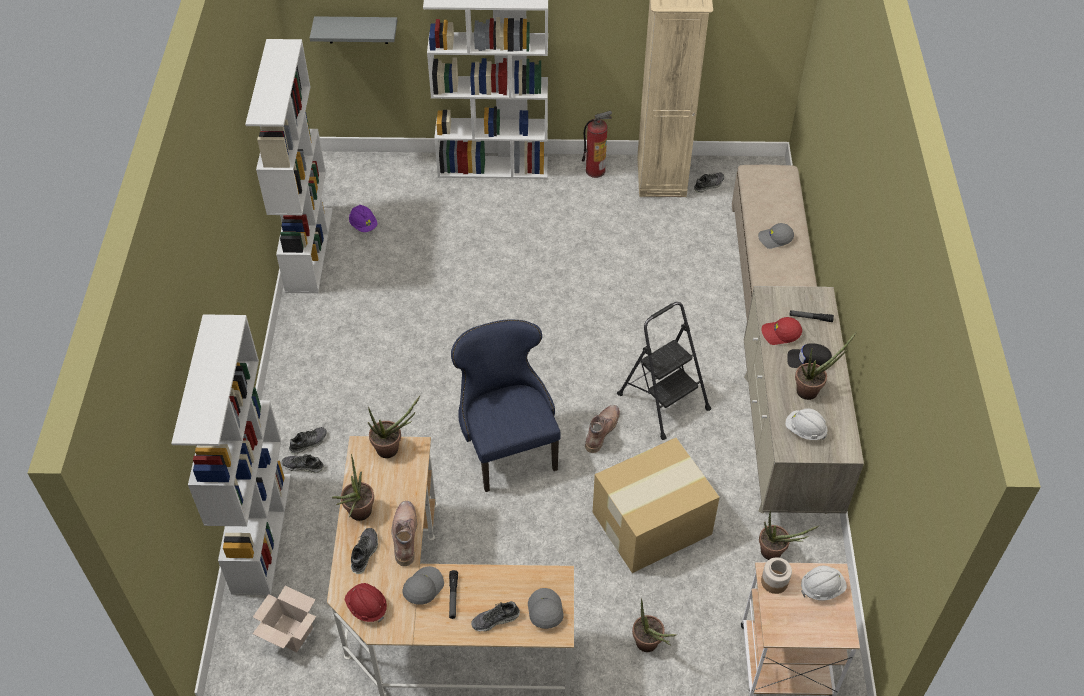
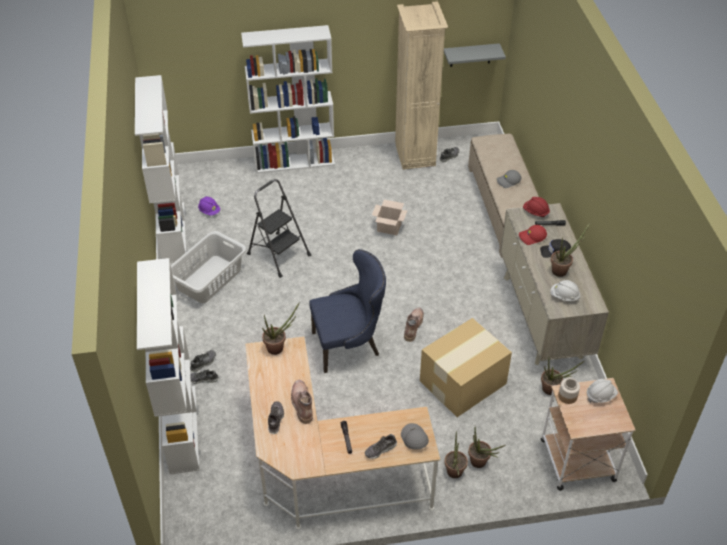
camera: 10 degrees left, 5 degrees down
cardboard box [252,586,316,652] -> cardboard box moved to [372,200,408,235]
grey shelf [310,16,397,44] -> grey shelf moved to [444,43,506,67]
potted plant [332,454,374,521] -> potted plant moved to [444,431,468,478]
red hard hat [345,583,387,622] -> red hard hat moved to [523,197,550,218]
grey cap [402,566,444,605] -> none
blue chair [451,320,561,492] -> blue chair turned 105 degrees clockwise [309,249,386,373]
fire extinguisher [582,111,612,178] -> none
black step ladder [617,302,711,440] -> black step ladder moved to [247,179,311,278]
none -> grey laundry basket [171,231,247,303]

